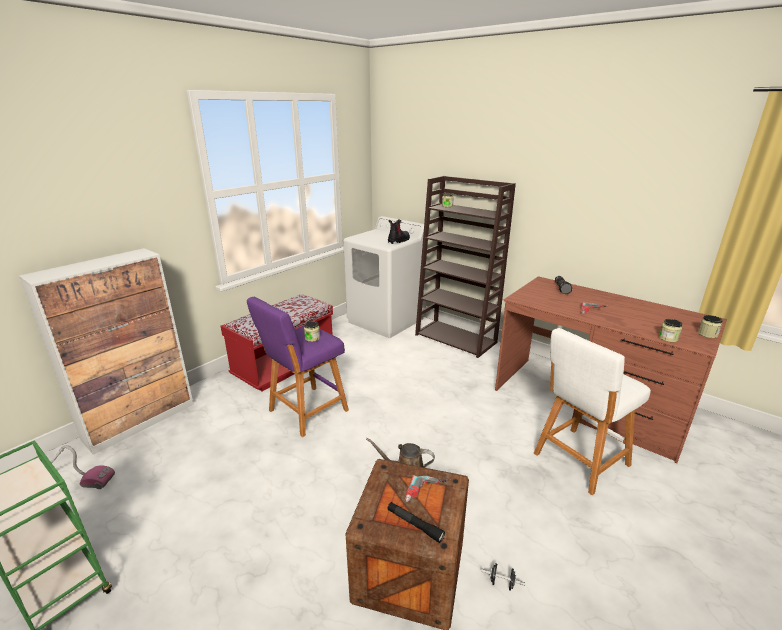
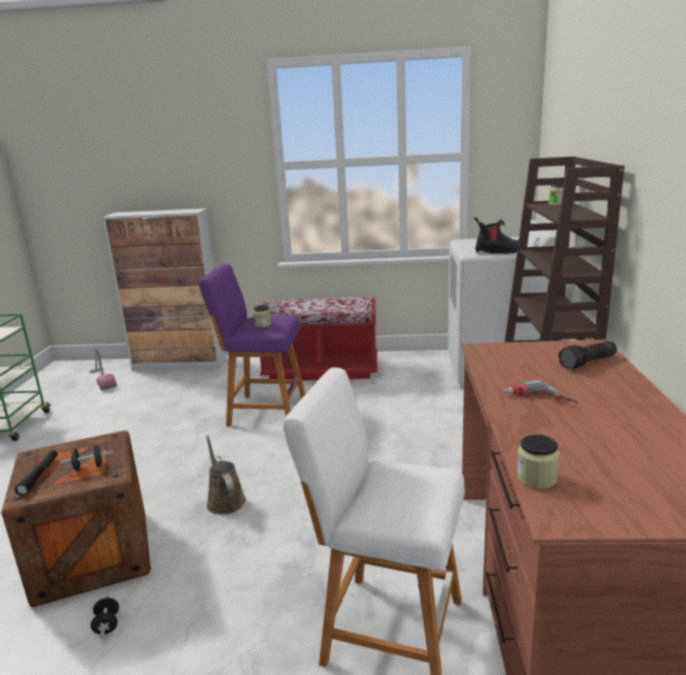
camera: 55 degrees right, 5 degrees down
power drill [405,475,451,502] -> black dumbbell [60,444,113,471]
jar [698,315,723,338] -> none

